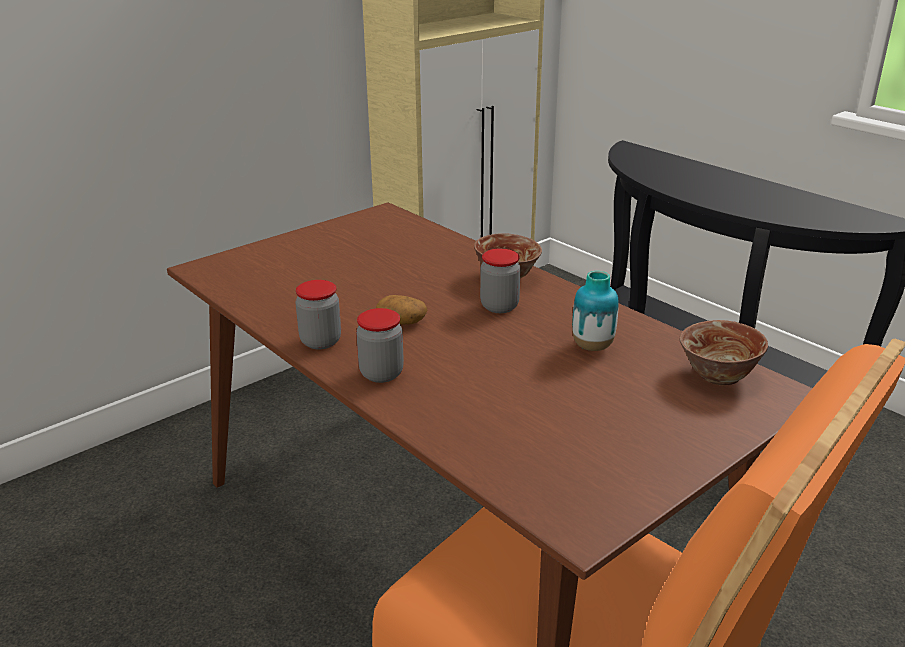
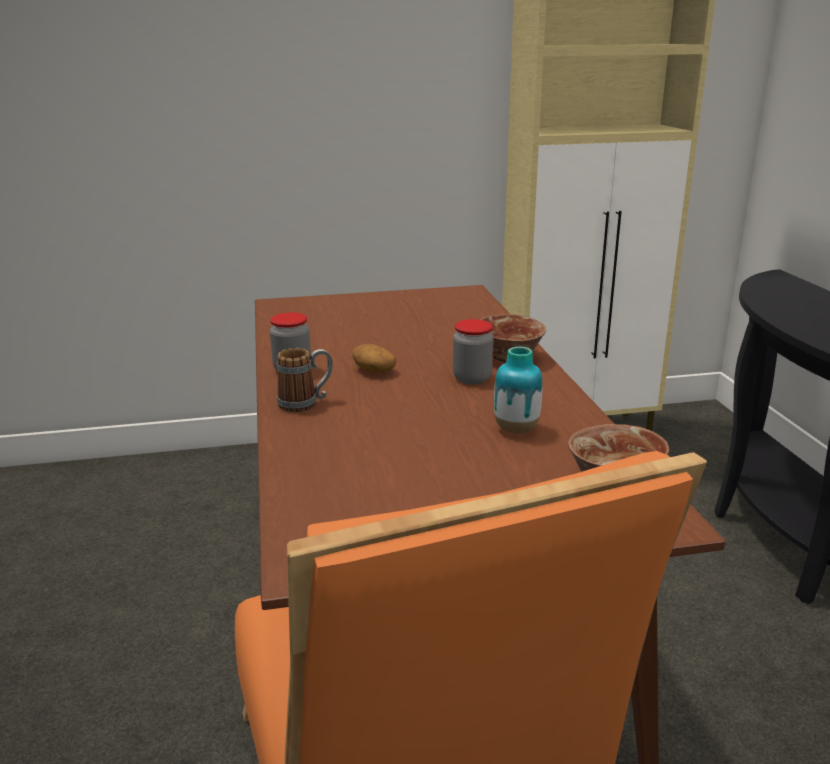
camera: 30 degrees right, 5 degrees down
jar [356,308,404,383] -> mug [277,348,333,412]

